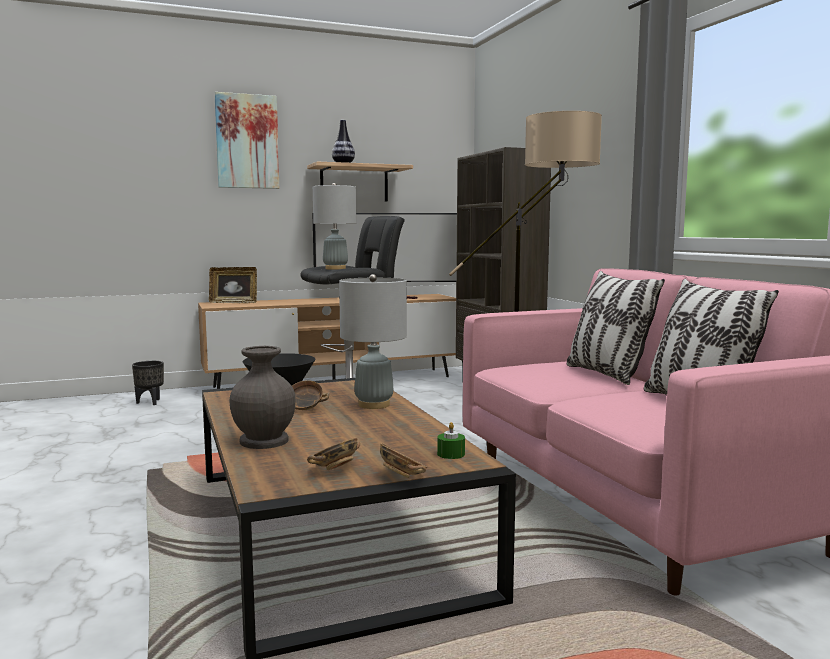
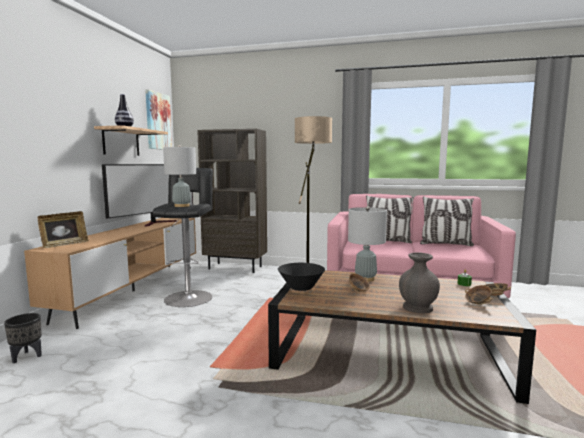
camera: 55 degrees left, 0 degrees up
picture [214,92,279,189] -> picture moved to [145,89,172,150]

